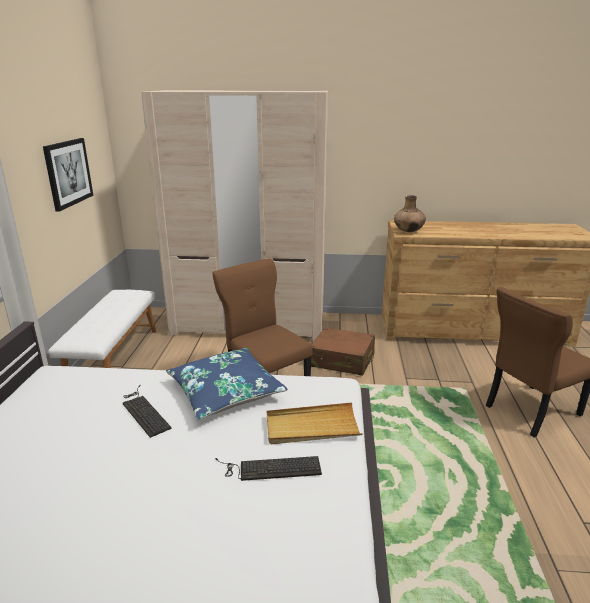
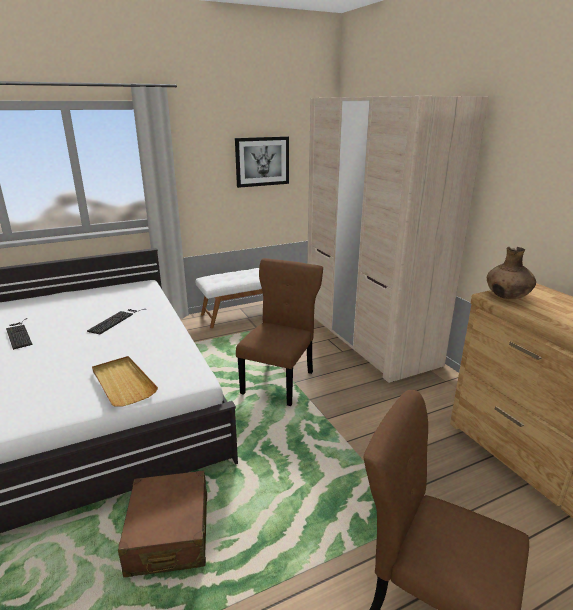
camera: 60 degrees right, 0 degrees up
blue pillow [166,347,288,420] -> none
keyboard [215,456,322,481] -> keyboard moved to [6,318,32,350]
brown suitcase [311,328,375,376] -> brown suitcase moved to [118,471,207,577]

